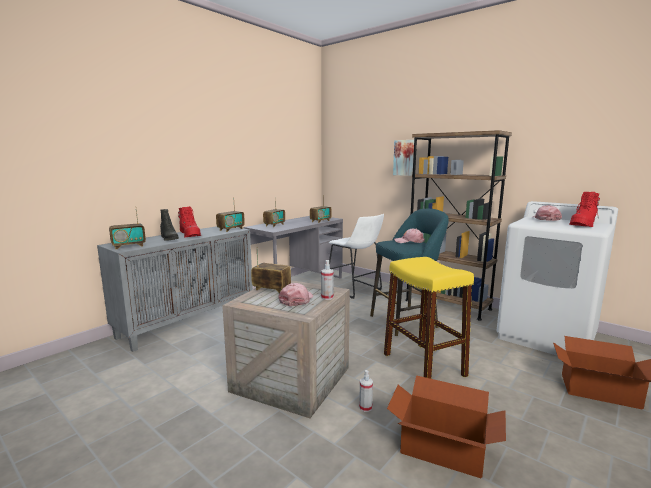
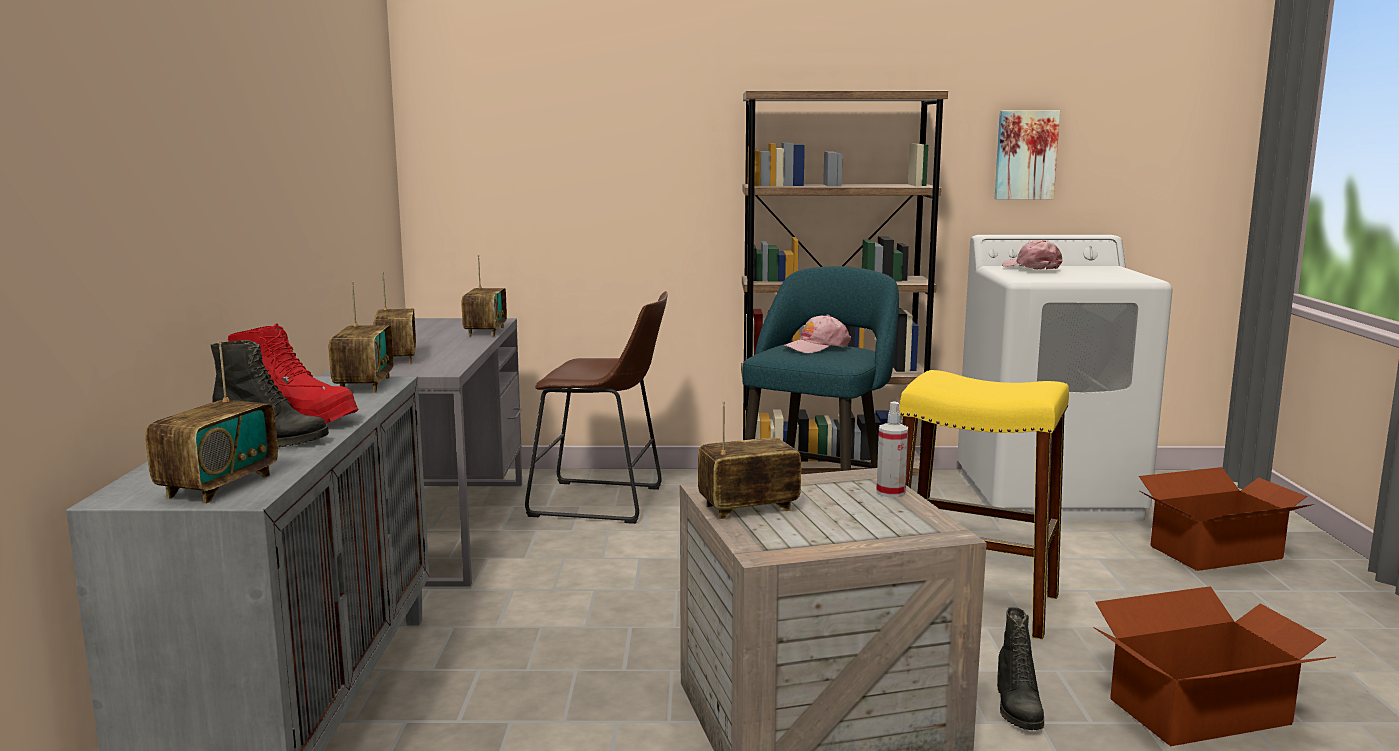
camera: 40 degrees left, 0 degrees up
pink cap [278,283,313,306] -> none
white stool [329,214,384,299] -> brown stool [525,291,667,524]
spray bottle [359,370,373,412] -> black boot [997,607,1044,730]
picture [393,140,414,176] -> picture moved to [994,111,1060,200]
red boot [569,192,600,227] -> none

